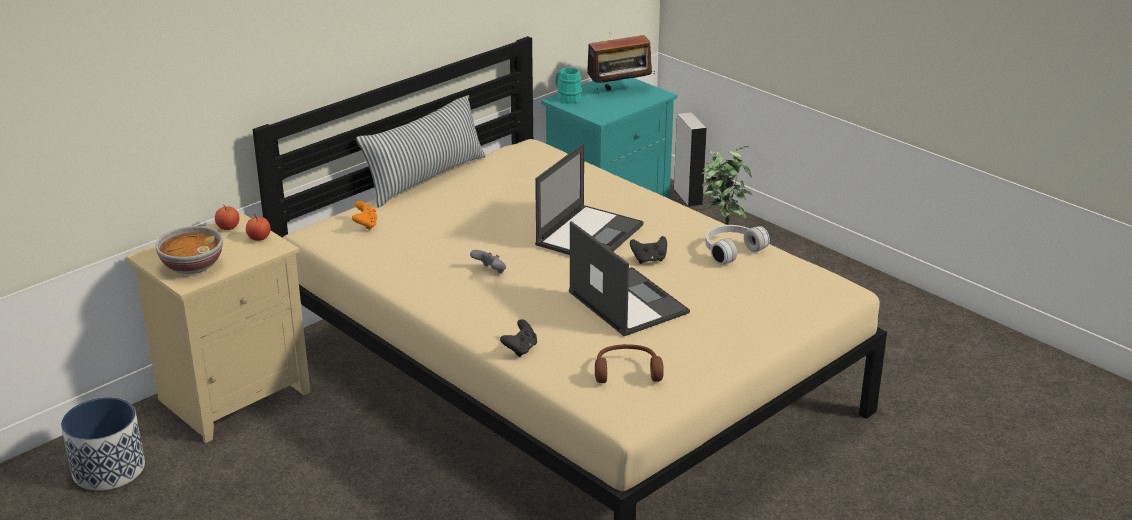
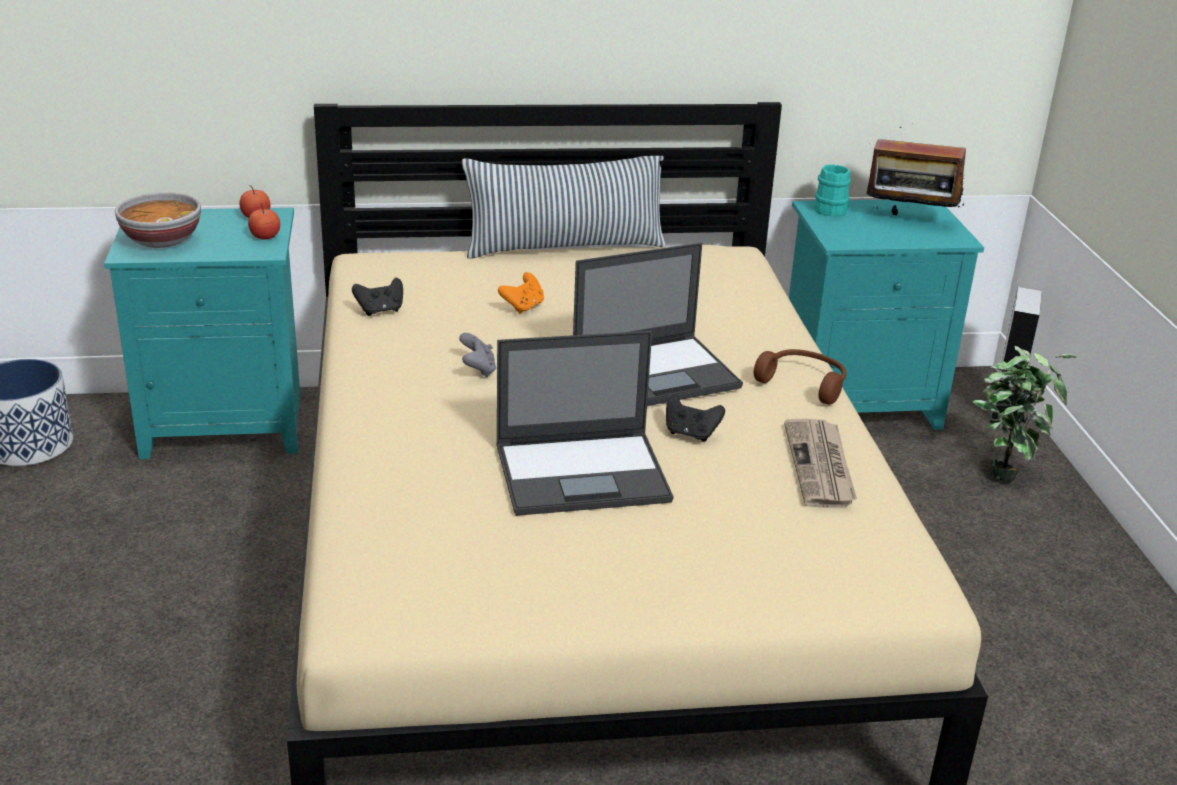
camera: 35 degrees right, 0 degrees up
beige nightstand [126,212,311,443] -> turquoise nightstand [104,208,300,459]
orange game controller [352,201,377,230] -> orange game controller moved to [498,272,544,314]
black game controller [500,319,537,357] -> black game controller moved to [352,277,403,316]
laptop [569,221,690,336] -> laptop turned 75 degrees clockwise [496,331,674,516]
brown headphones [595,344,664,383] -> brown headphones moved to [754,349,847,405]
white headphones [705,225,770,265] -> newspaper [784,419,857,507]

